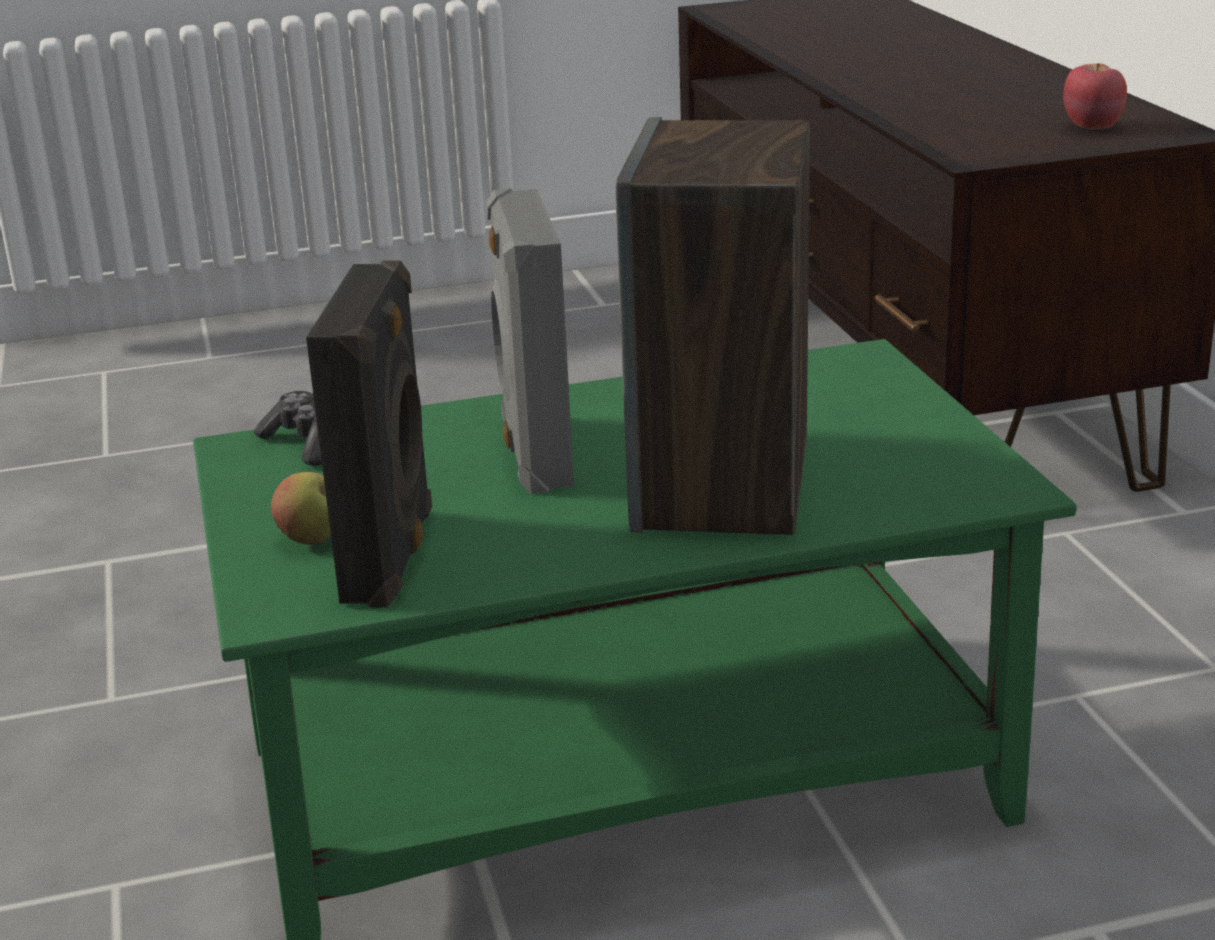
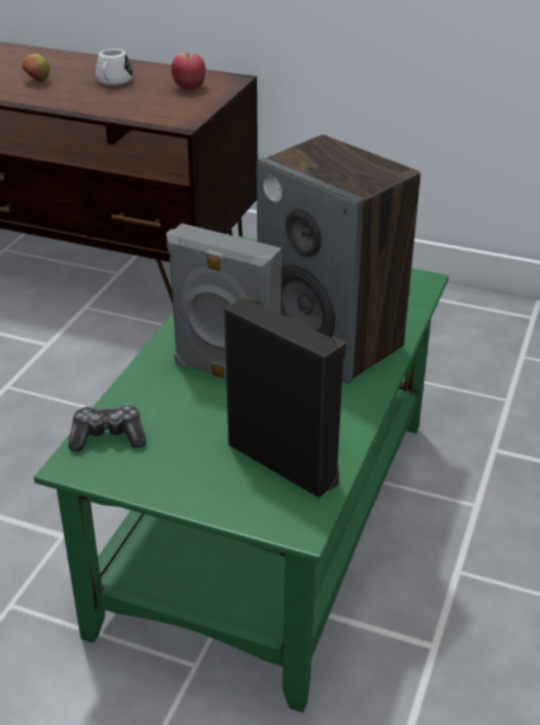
camera: 55 degrees left, 10 degrees up
apple [271,472,331,545] -> apple moved to [22,54,50,82]
none -> white mug [95,49,133,85]

